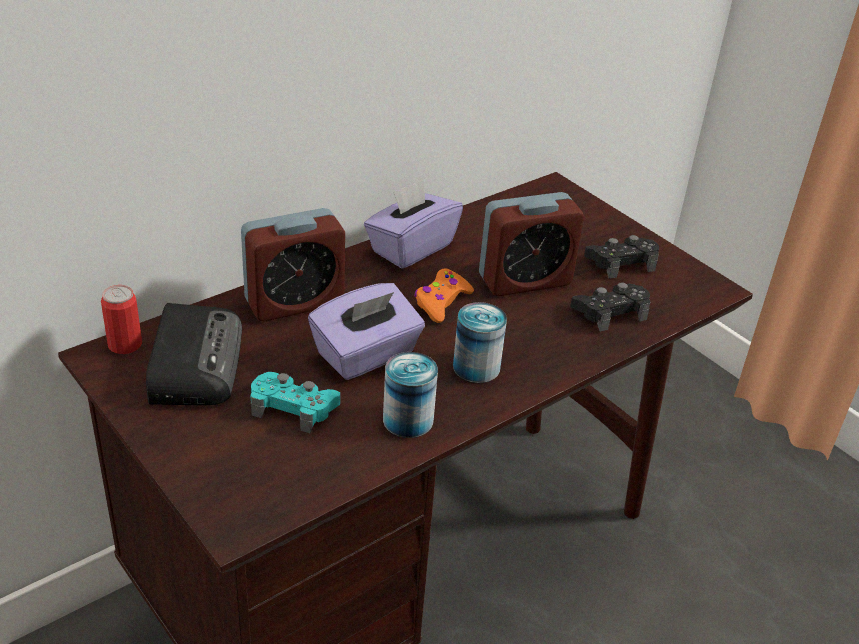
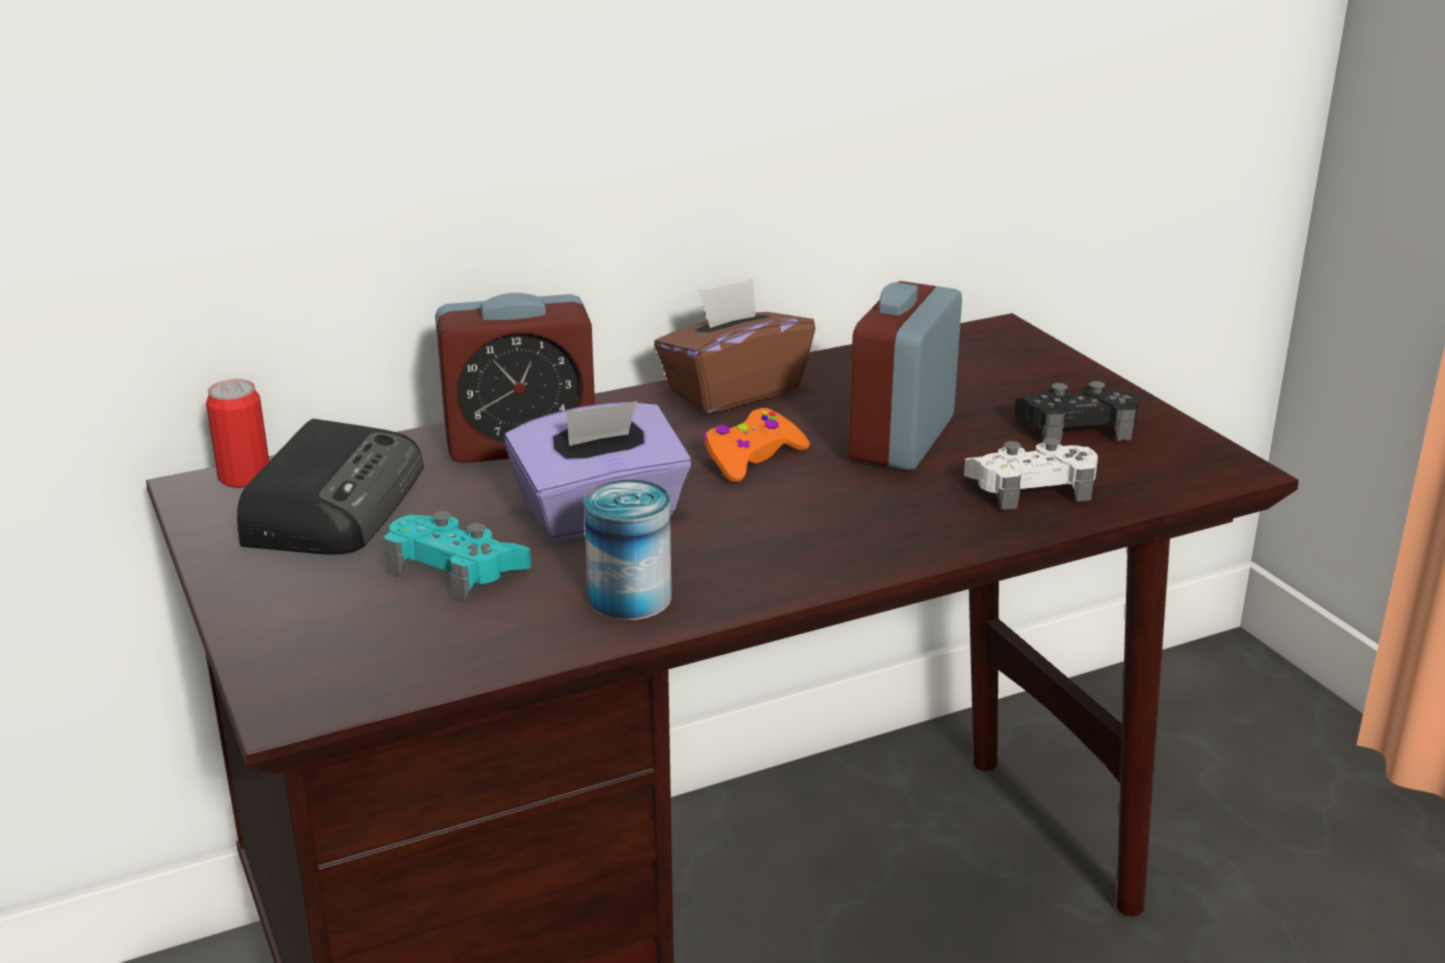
camera: 15 degrees right, 10 degrees down
purple tissue box [364,179,463,269] -> brown tissue box [654,278,816,414]
can [453,302,507,383] -> none
alarm clock [479,192,584,296] -> alarm clock turned 120 degrees clockwise [848,281,962,470]
black game controller [570,282,650,332] -> white game controller [964,437,1098,510]

